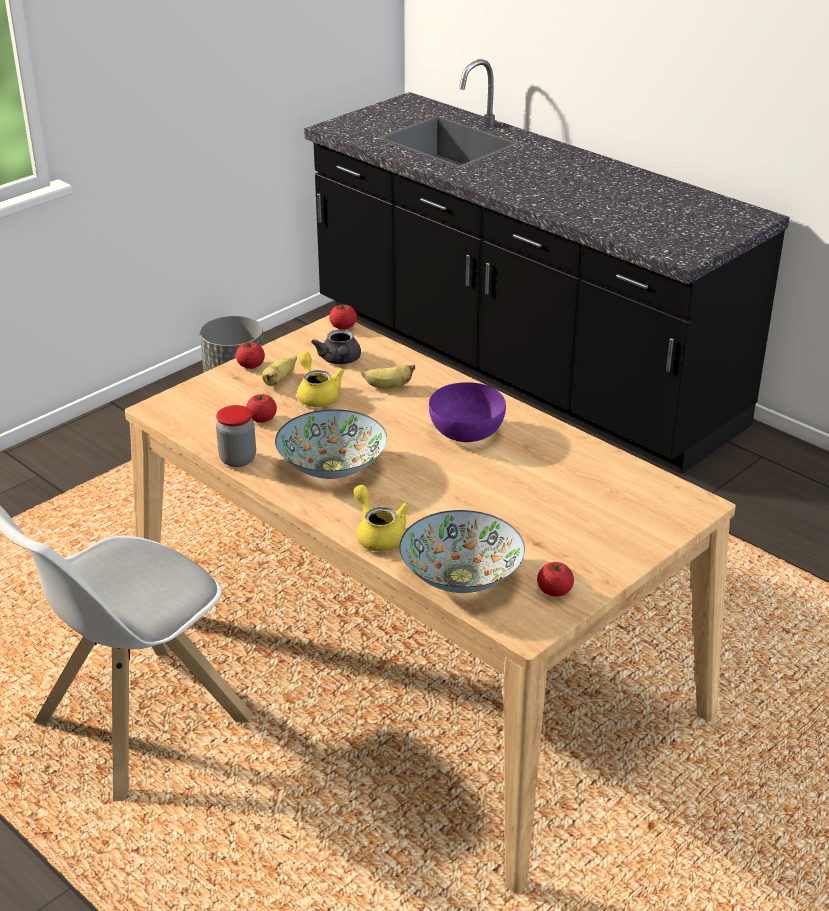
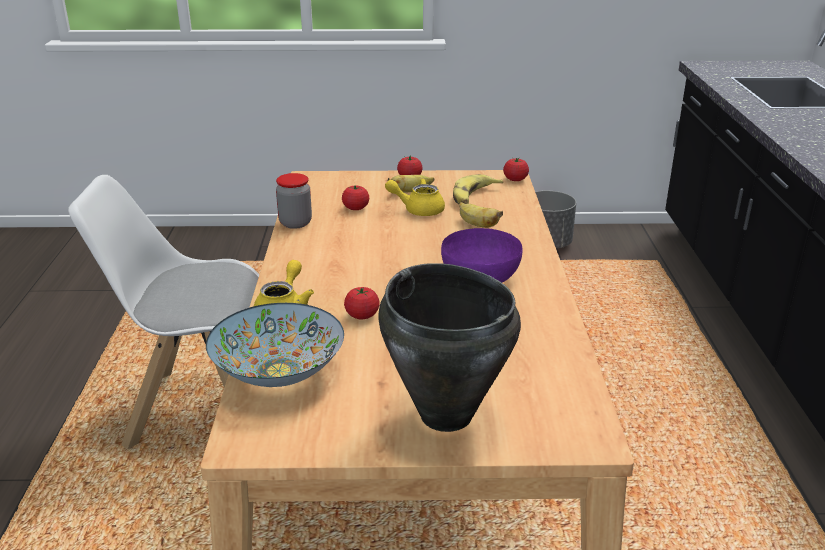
camera: 45 degrees right, 5 degrees down
bowl [275,409,387,479] -> none
yellow teapot [297,352,345,407] -> yellow teapot turned 105 degrees counterclockwise [385,178,445,216]
grey teapot [311,329,361,364] -> banana [453,174,504,204]
tomato [537,562,574,597] -> tomato moved to [344,287,380,319]
none -> black cooking pot [378,263,521,432]

